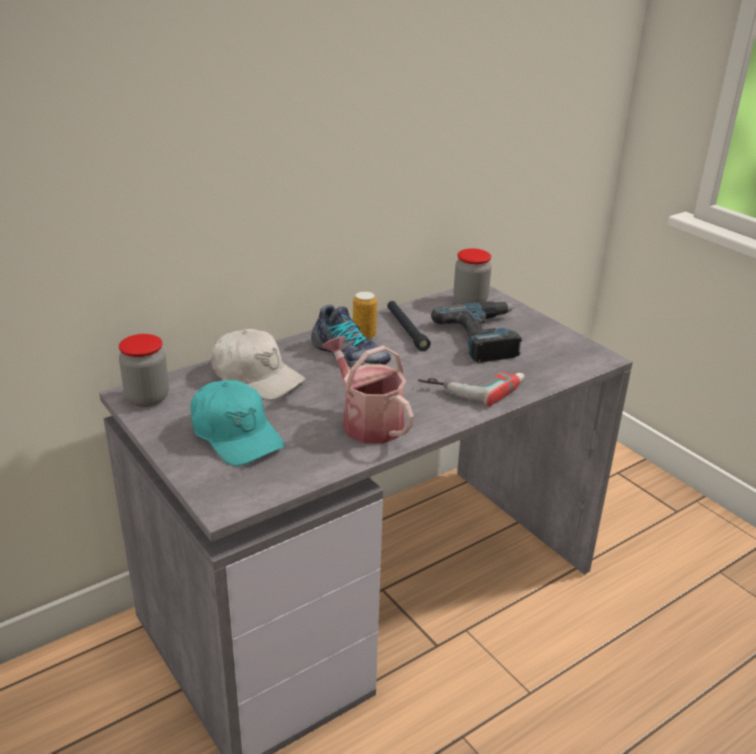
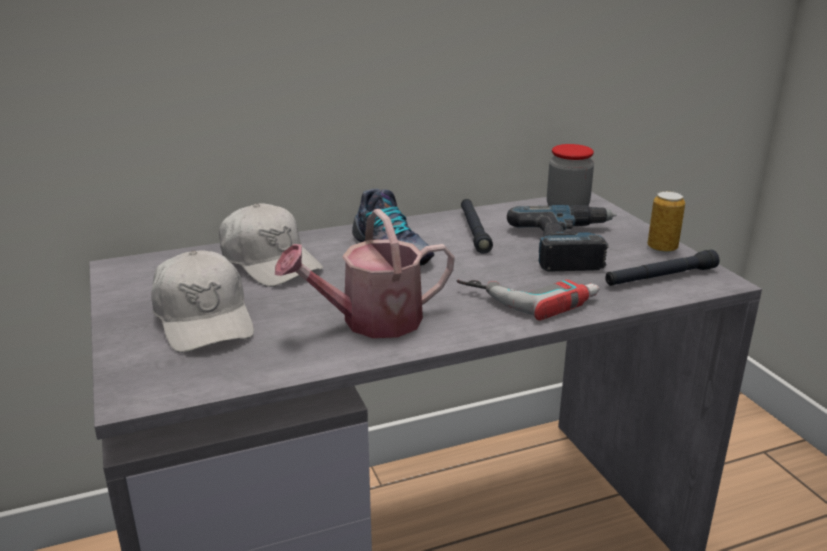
camera: 15 degrees right, 5 degrees down
jar [119,334,169,407] -> none
turquoise cap [190,380,284,466] -> white cap [151,250,254,353]
watering can [322,336,414,444] -> watering can turned 90 degrees counterclockwise [275,209,455,338]
can [353,291,377,339] -> can moved to [647,191,685,253]
none -> black flashlight [605,250,719,286]

